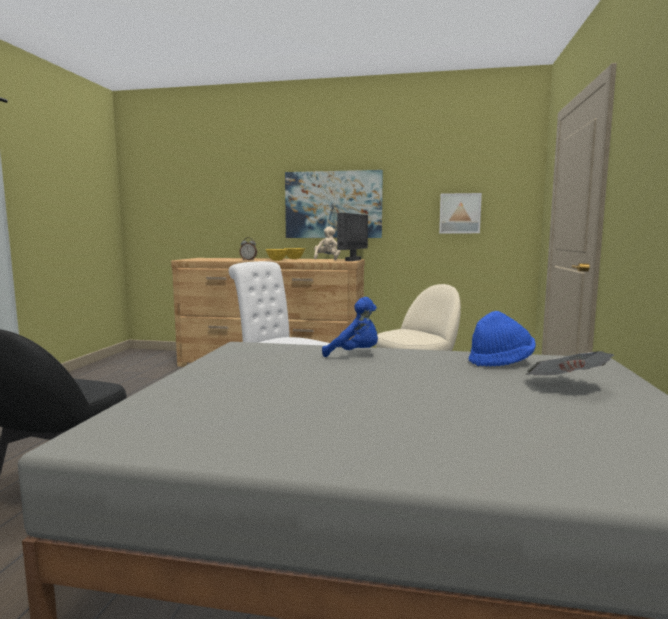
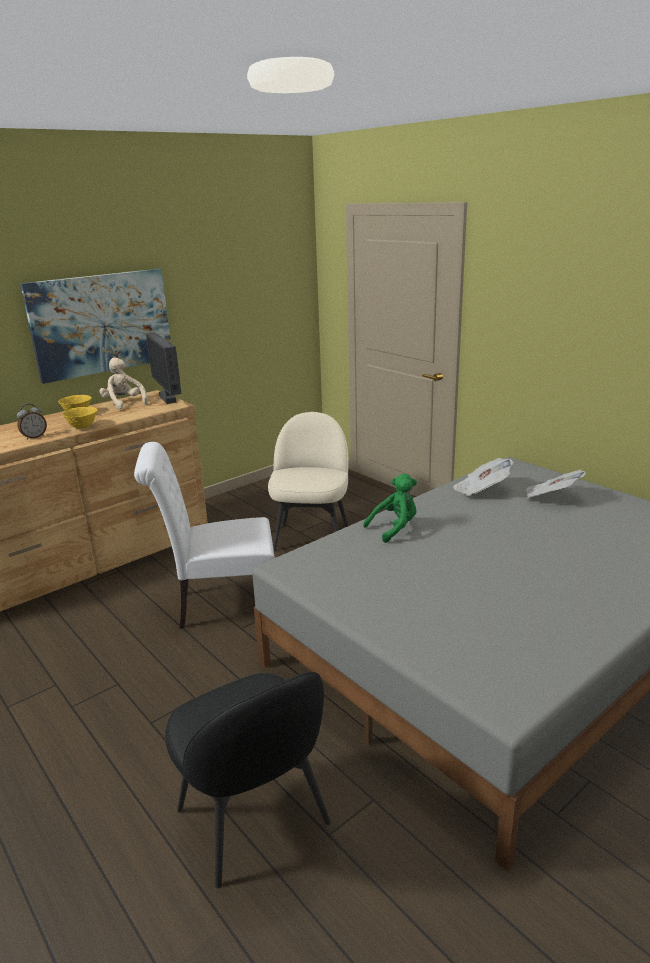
camera: 50 degrees left, 15 degrees up
blue plush toy [322,297,378,357] -> green plush toy [363,474,417,543]
picture [439,193,482,233] -> none
blue hat [469,311,536,366] -> newspaper [453,458,514,496]

